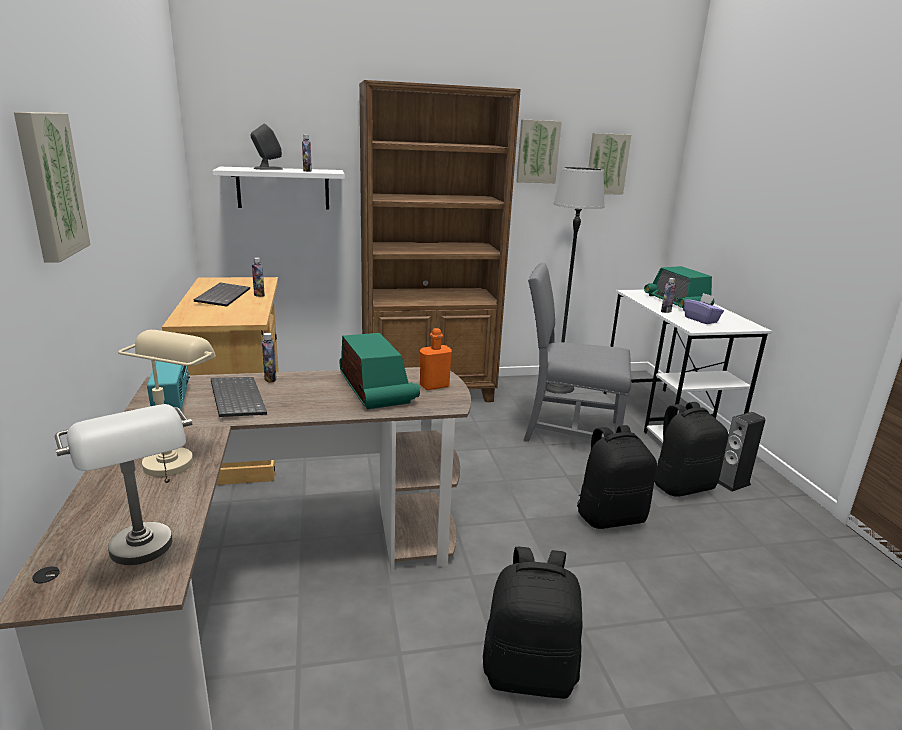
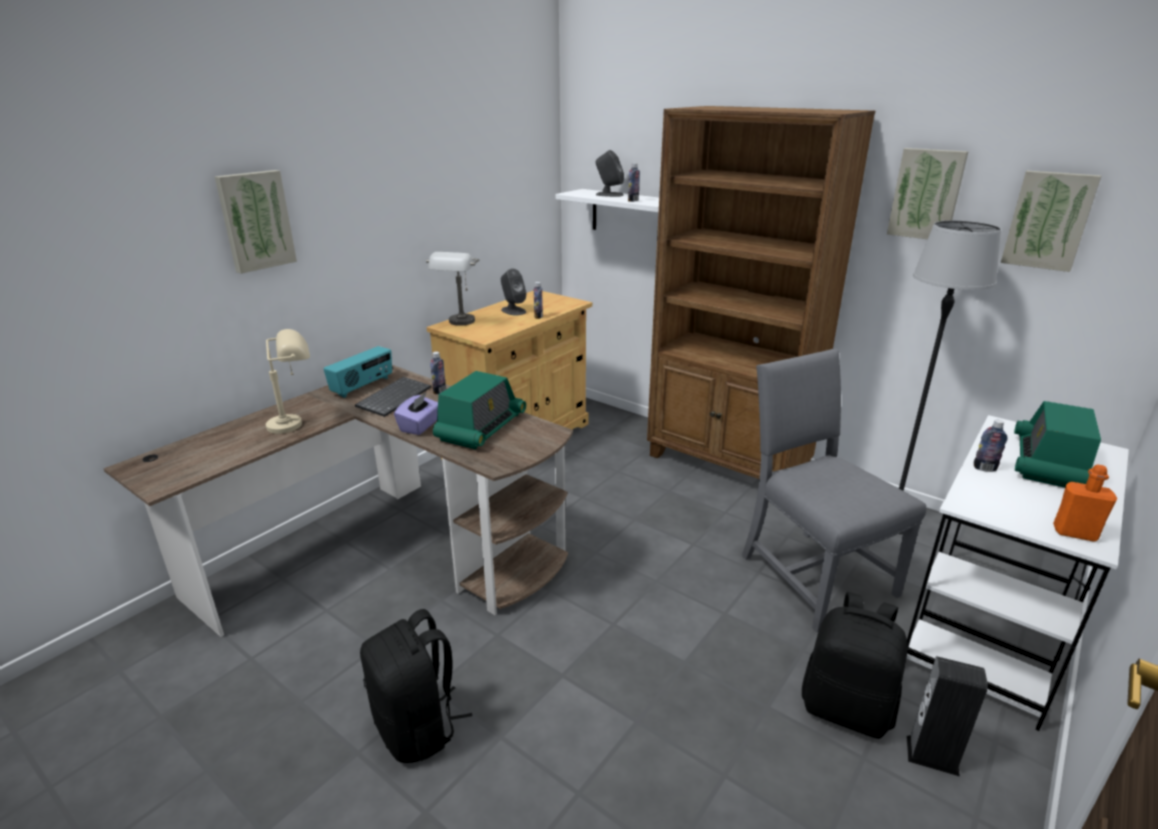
camera: 50 degrees right, 5 degrees up
grey table lamp [55,404,192,565] -> grey table lamp moved to [426,252,479,326]
keyboard [194,283,250,307] -> grey speaker [501,268,527,316]
orange bottle [420,328,452,390] -> orange bottle moved to [1053,464,1117,542]
black backpack [577,425,657,529] -> none
purple tissue box [684,293,724,324] -> purple tissue box moved to [394,393,438,435]

